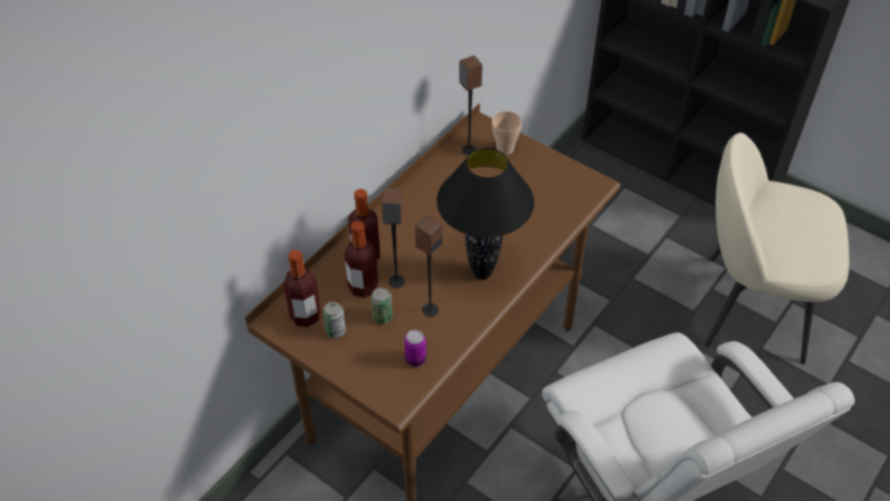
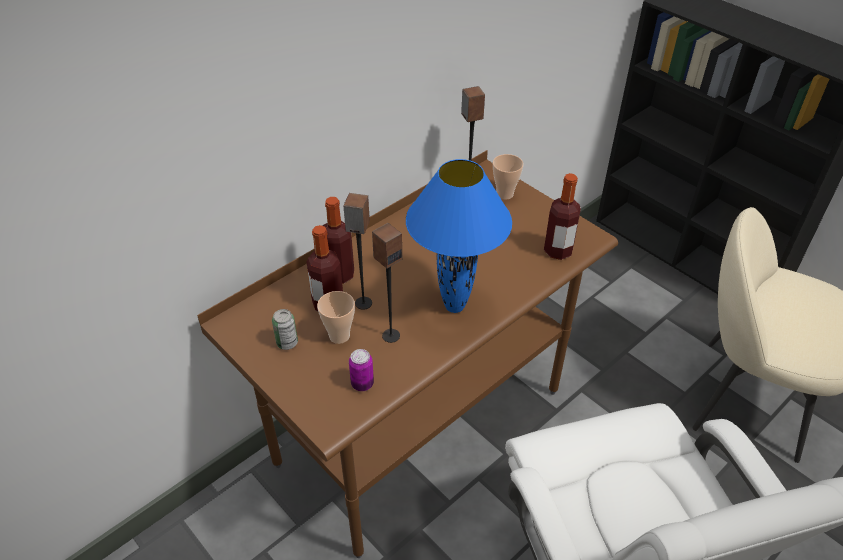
camera: 10 degrees right, 5 degrees down
bottle [284,250,321,327] -> bottle moved to [544,173,581,260]
can [371,287,393,324] -> cup [317,291,355,344]
black table lamp [437,148,534,279] -> blue table lamp [406,159,512,313]

